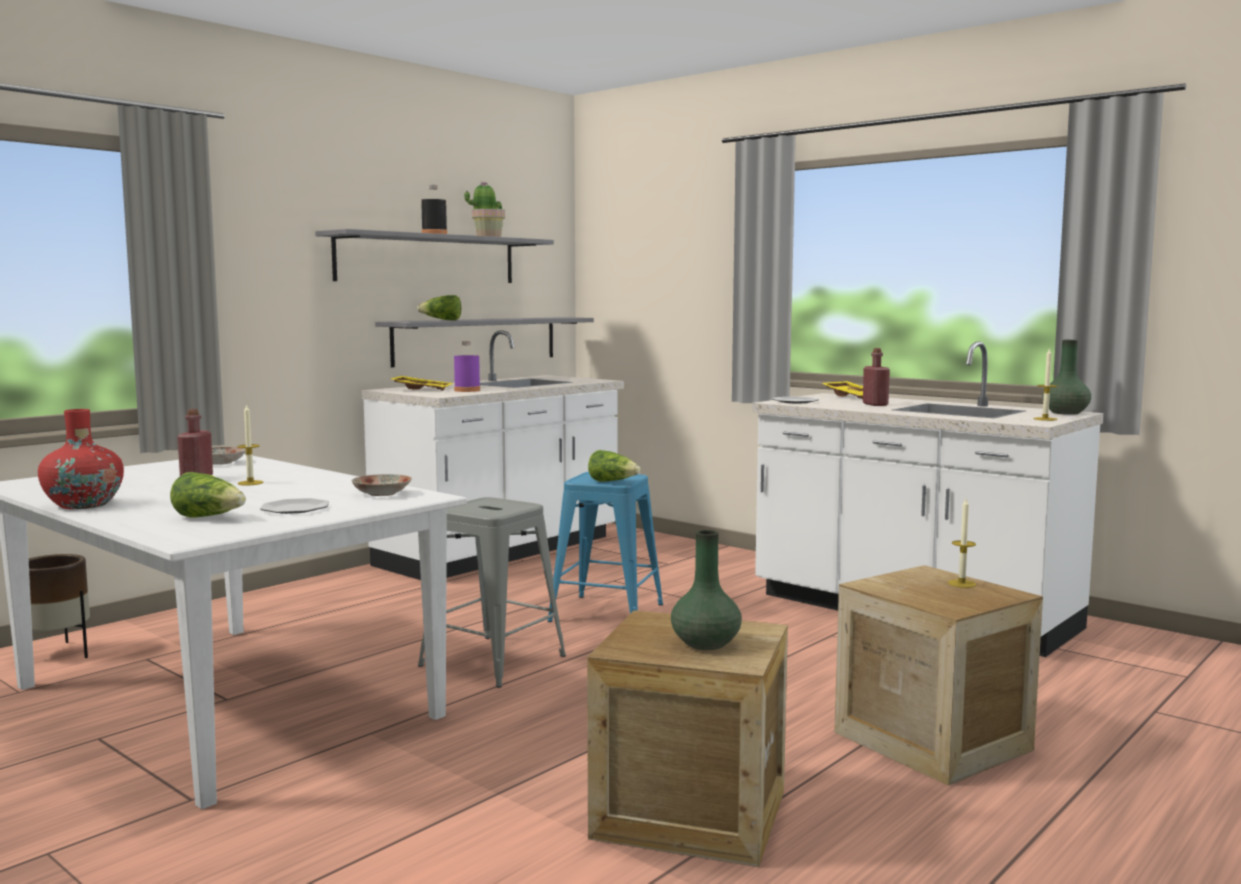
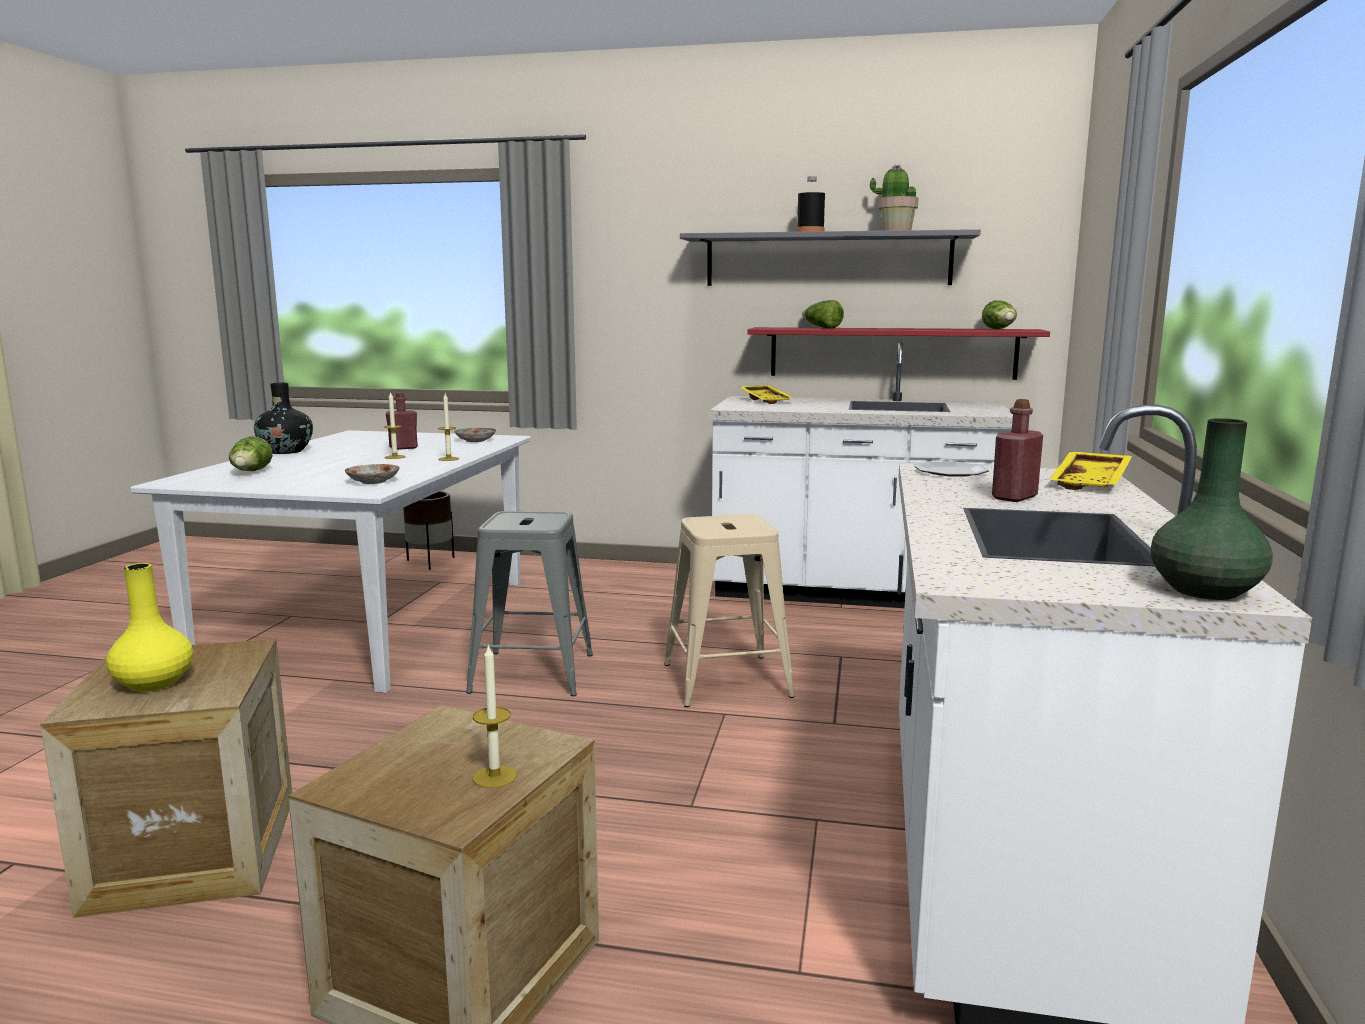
camera: 60 degrees right, 5 degrees up
red vase [38,409,124,509] -> black vase [254,383,313,454]
plate [260,498,329,514] -> none
grey shelf [375,317,594,367] -> red shelf [747,327,1050,380]
purple bottle [454,341,480,392] -> none
blue stool [547,472,663,622] -> beige stool [664,514,794,707]
lettuce [588,450,641,482] -> lettuce moved to [982,300,1017,329]
green vase [671,530,742,650] -> yellow vase [106,563,193,692]
candle [1034,347,1057,421] -> candle moved to [438,394,459,461]

